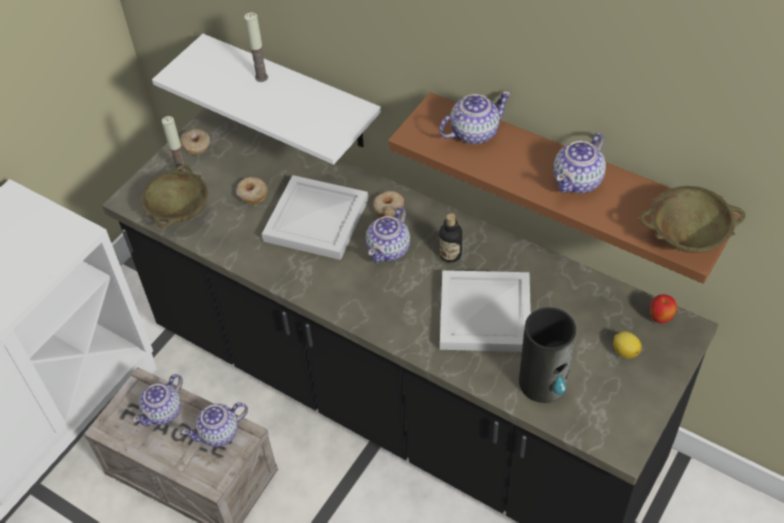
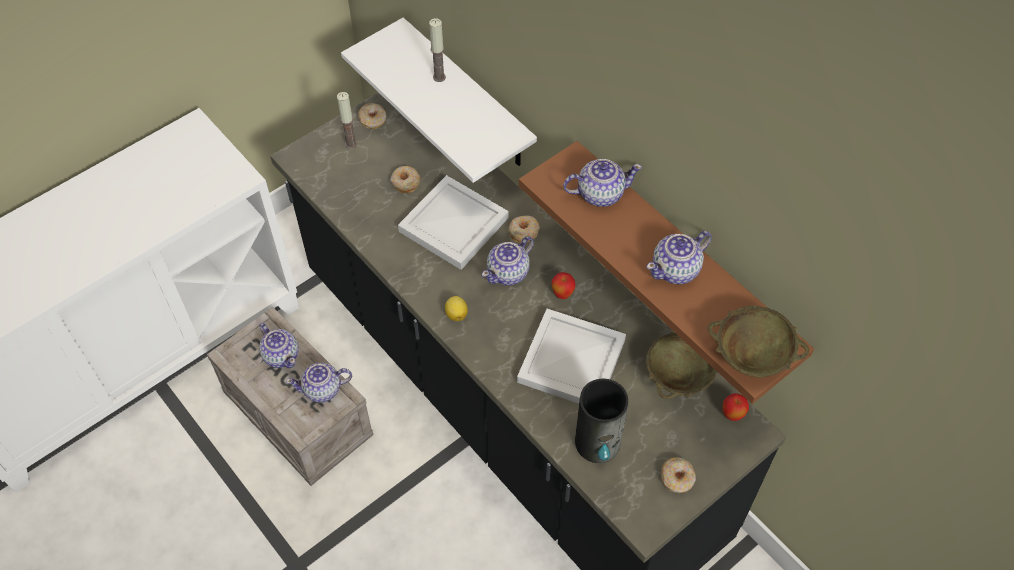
camera: 15 degrees right, 5 degrees up
teapot [133,374,183,427] -> teapot turned 90 degrees counterclockwise [259,323,299,368]
beige bowl [141,165,208,228] -> beige bowl moved to [646,332,717,399]
bottle [439,213,462,263] -> apple [552,272,575,299]
lemon [613,331,642,359] -> lemon moved to [445,296,468,321]
none -> donut [661,457,696,493]

